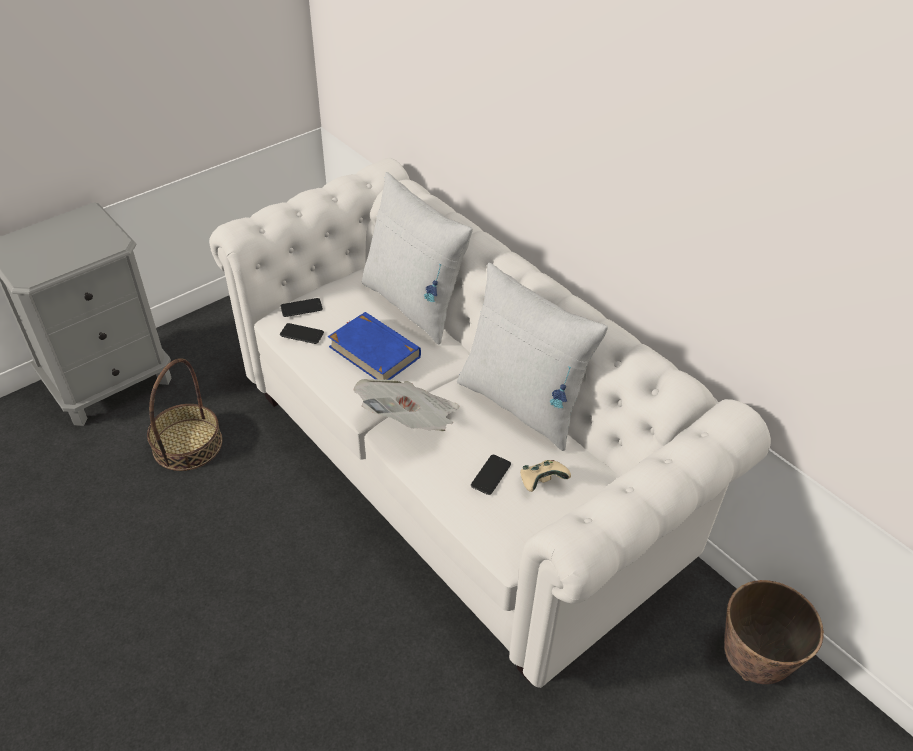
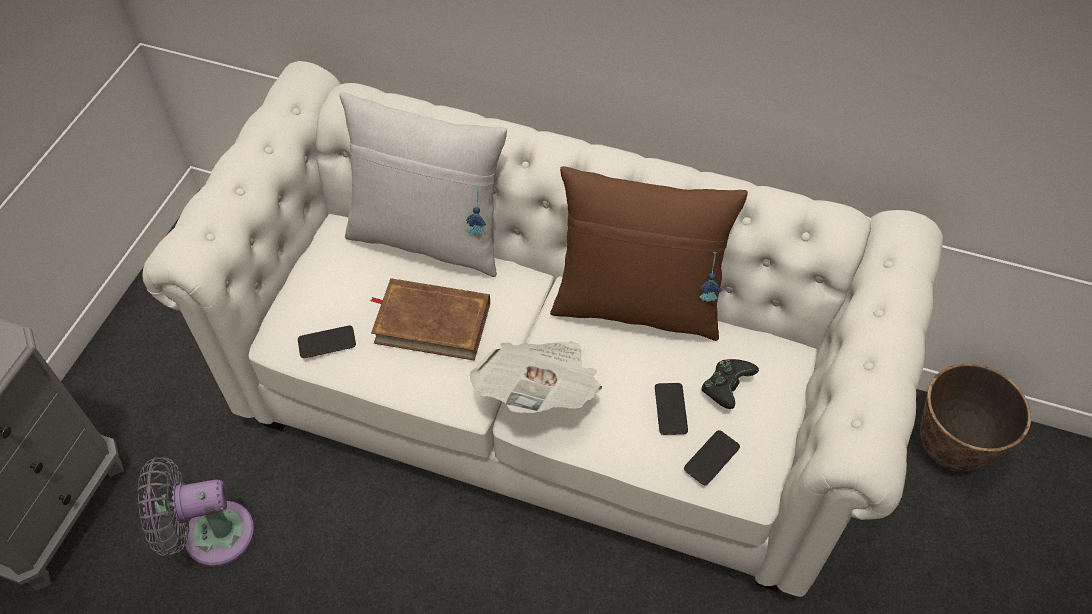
camera: 30 degrees left, 10 degrees up
basket [147,358,222,471] -> grey fan [137,457,255,567]
phone [281,298,323,317] -> phone moved to [684,430,740,485]
blue book [328,312,421,380] -> brown book [369,278,490,361]
grey pillow [457,263,608,451] -> brown pillow [550,166,748,341]
beige game controller [520,460,571,492] -> black game controller [702,359,759,409]

